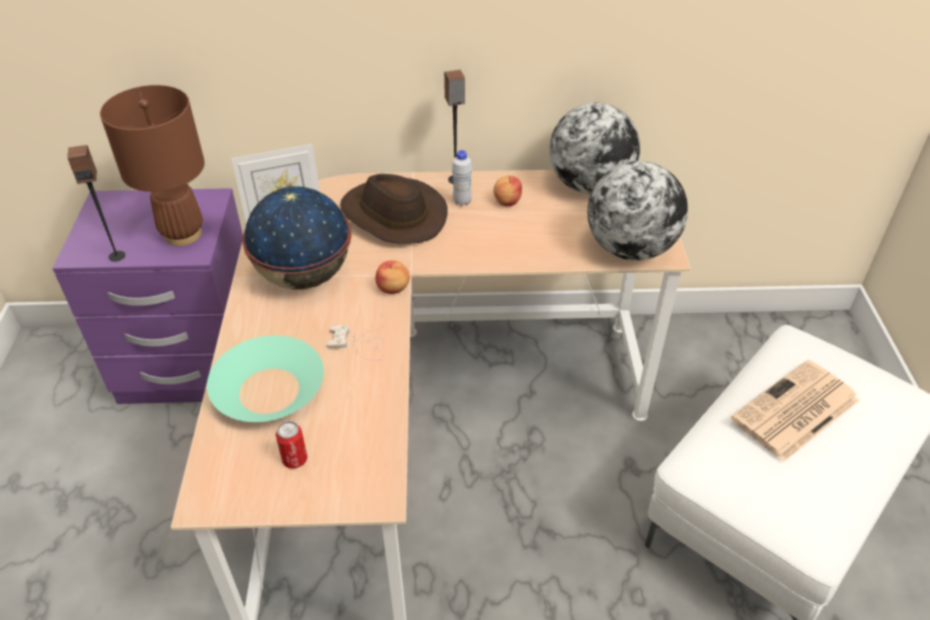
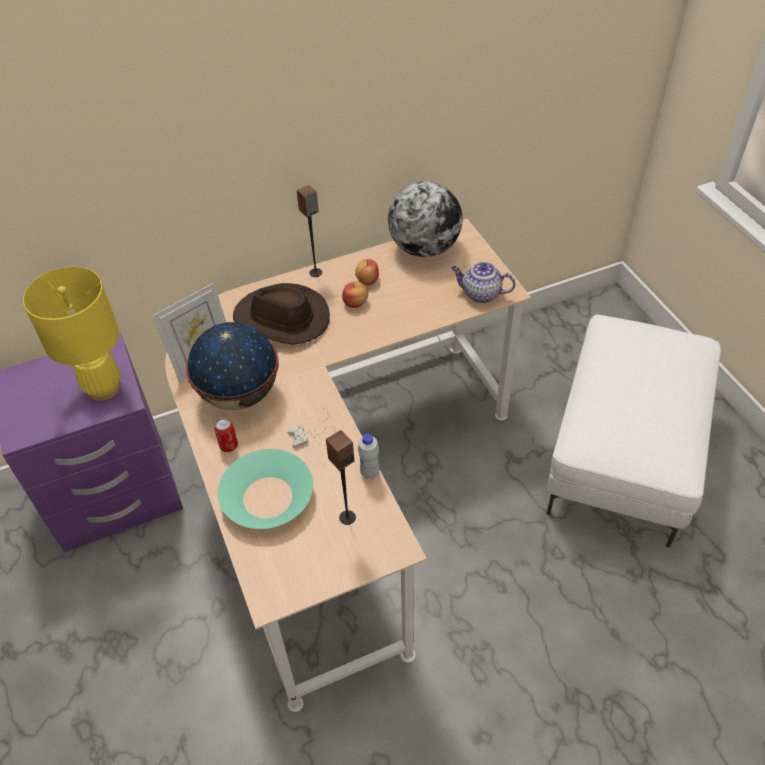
camera: 20 degrees left, 5 degrees up
speaker [67,145,125,262] -> speaker moved to [326,430,356,525]
brown table lamp [100,85,205,246] -> yellow table lamp [23,267,121,401]
can [276,421,307,468] -> can moved to [214,418,238,452]
apple [375,261,410,294] -> apple moved to [342,282,368,308]
white bottle [452,150,472,206] -> white bottle moved to [358,433,379,479]
globe [587,161,688,261] -> teapot [451,262,516,303]
newspaper [731,359,859,462] -> none

